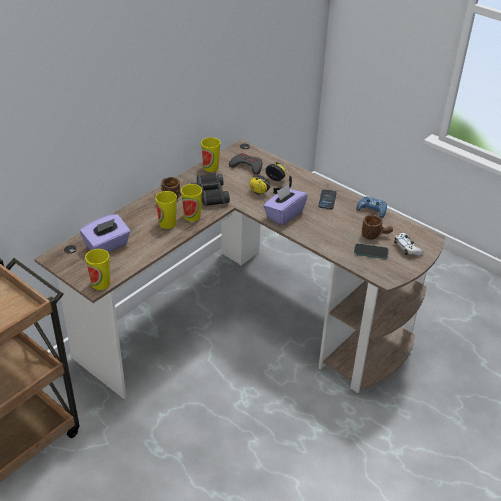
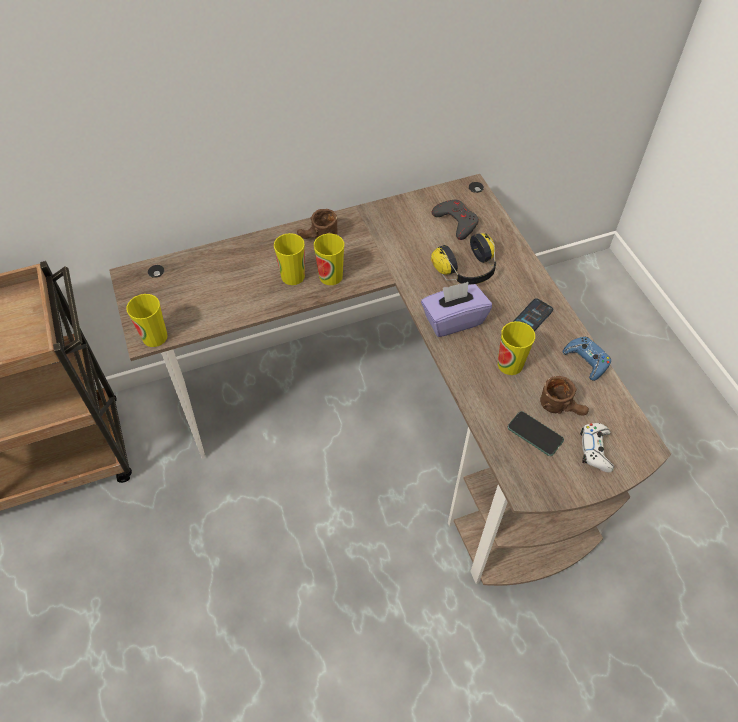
camera: 30 degrees right, 15 degrees up
purple tissue box [80,214,131,252] -> none
black binoculars [191,173,230,206] -> none
cup [201,137,220,172] -> cup moved to [498,321,535,375]

